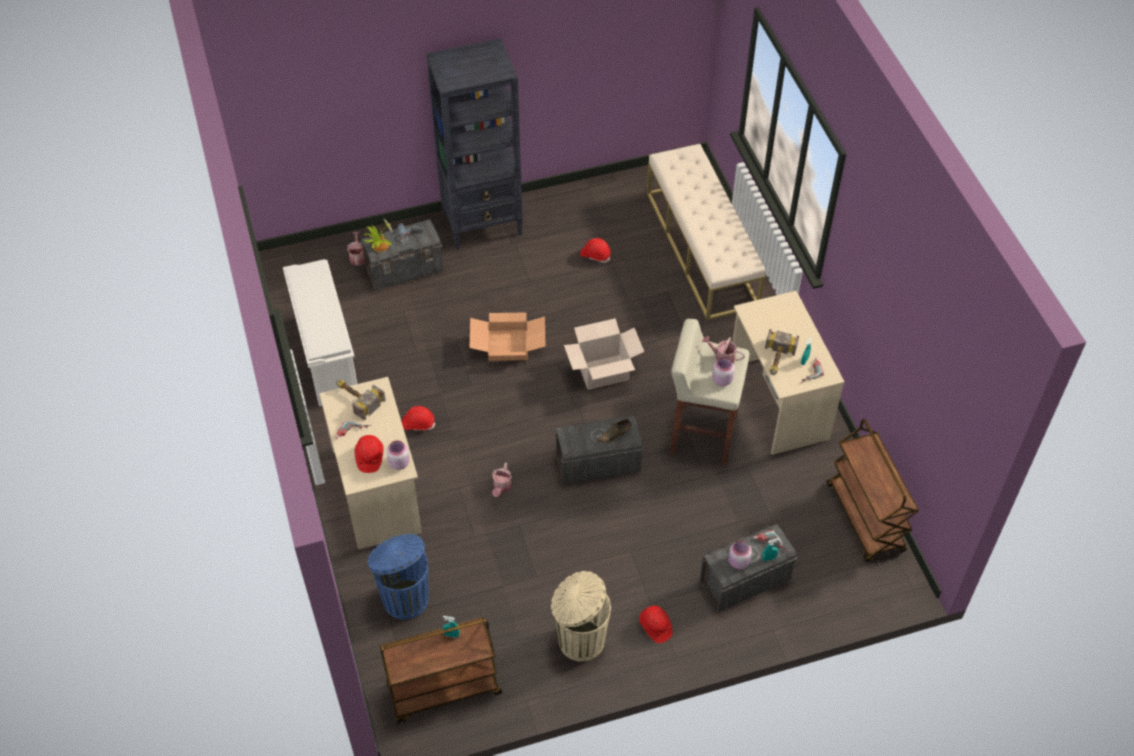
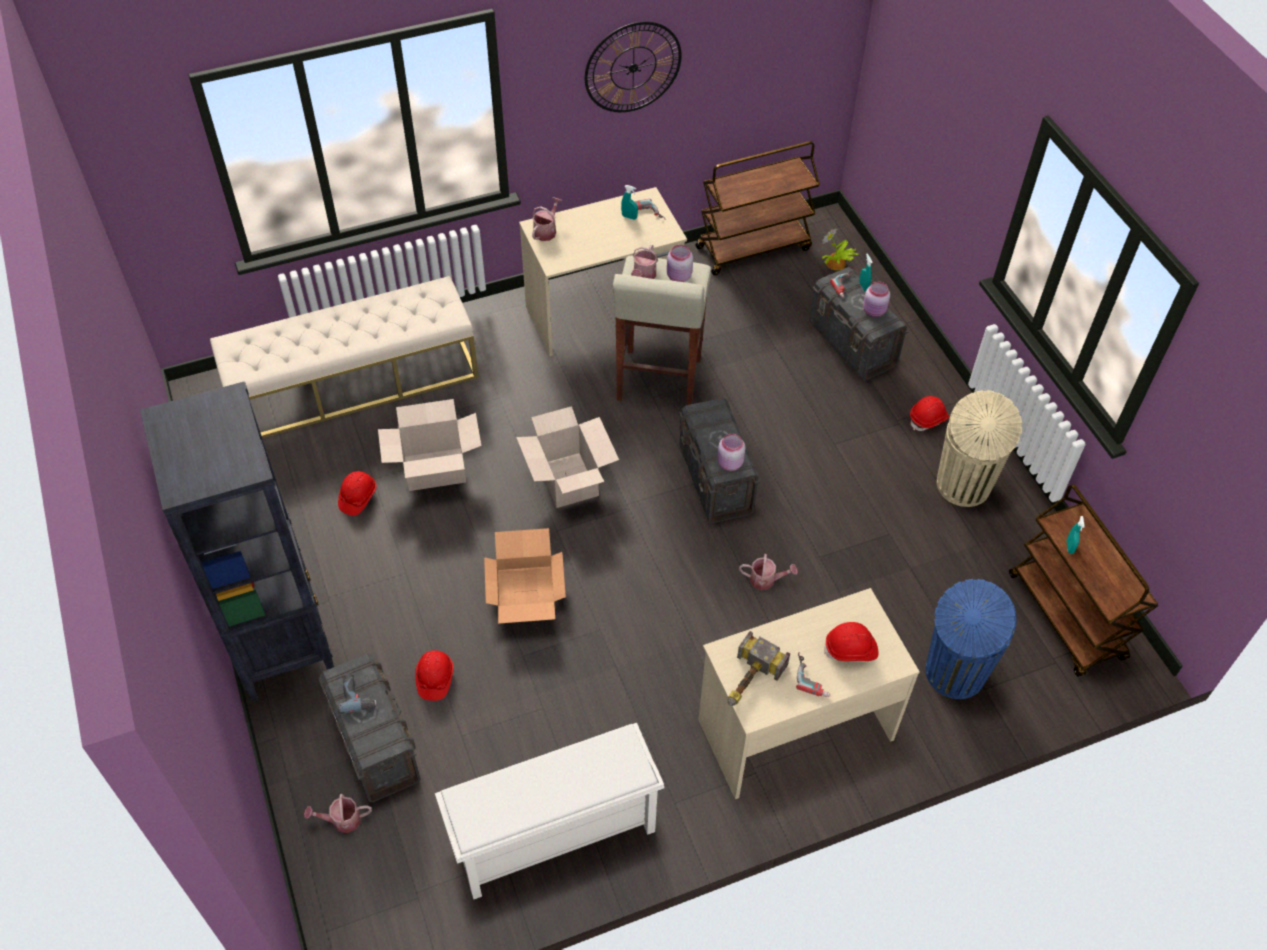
camera: 95 degrees left, 0 degrees up
potted plant [364,218,393,252] -> potted plant moved to [822,228,859,270]
pink jar [386,440,410,470] -> pink jar moved to [717,434,745,471]
red hard hat [402,406,436,431] -> red hard hat moved to [415,650,454,701]
brown shoe [596,419,632,443] -> none
hammer [765,329,799,375] -> none
none -> cardboard box [378,399,481,491]
none -> watering can [532,197,562,241]
none -> wall clock [585,22,682,112]

